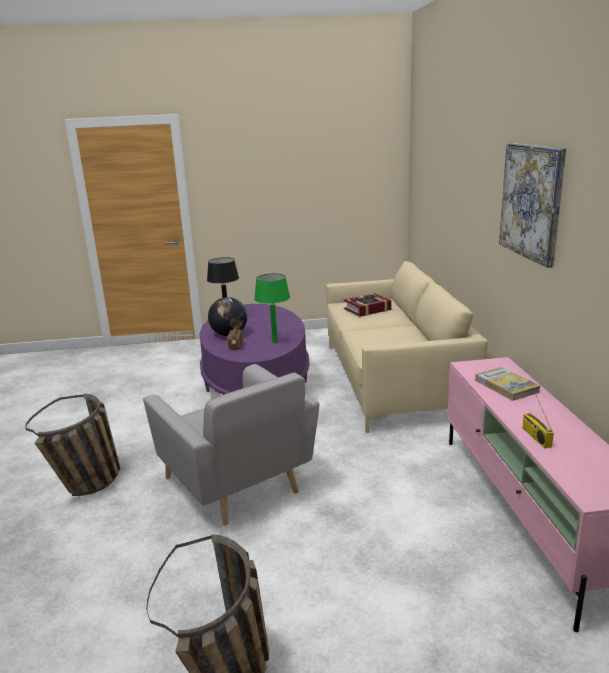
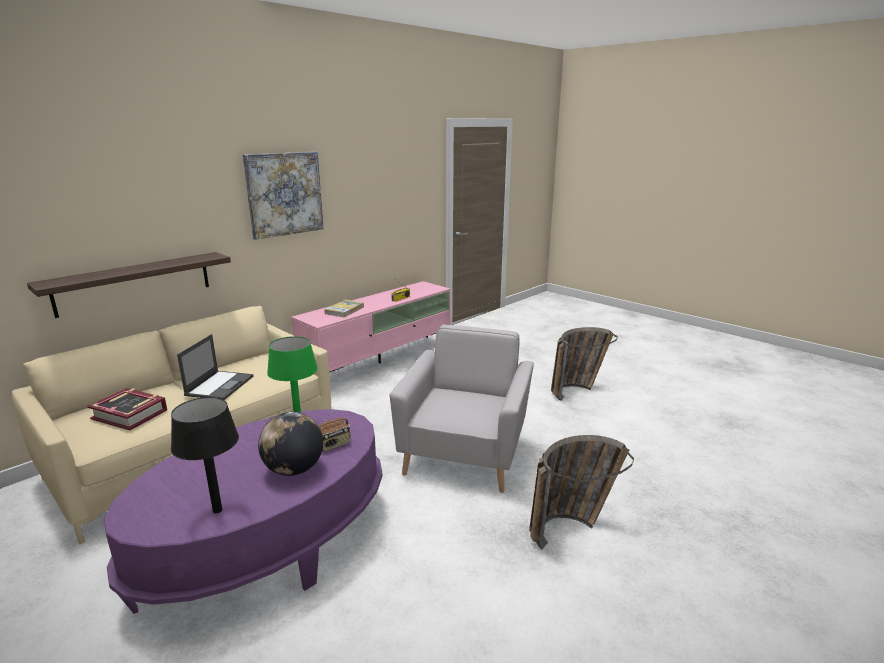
camera: 130 degrees left, 0 degrees up
none -> shelf [27,252,231,318]
none -> laptop [177,334,253,400]

